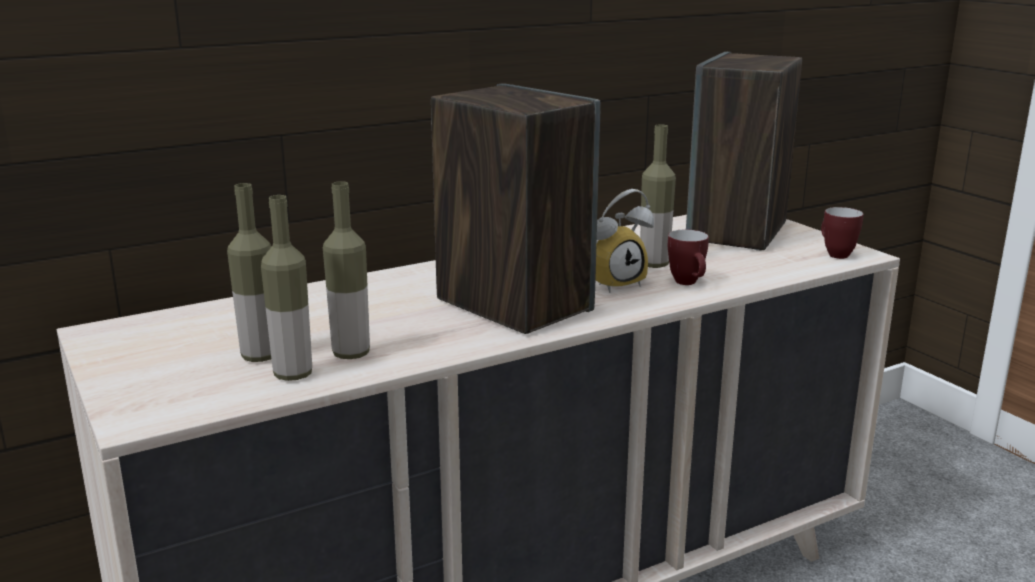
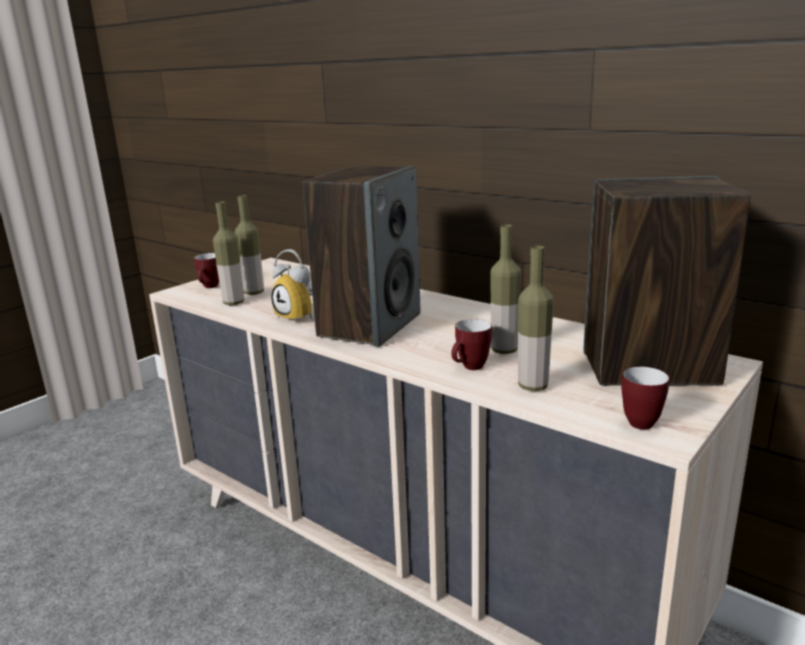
camera: 70 degrees right, 0 degrees up
bottle [323,181,370,359] -> bottle moved to [518,246,554,391]
alarm clock [595,189,654,293] -> alarm clock moved to [271,249,313,324]
none -> mug [194,253,219,288]

